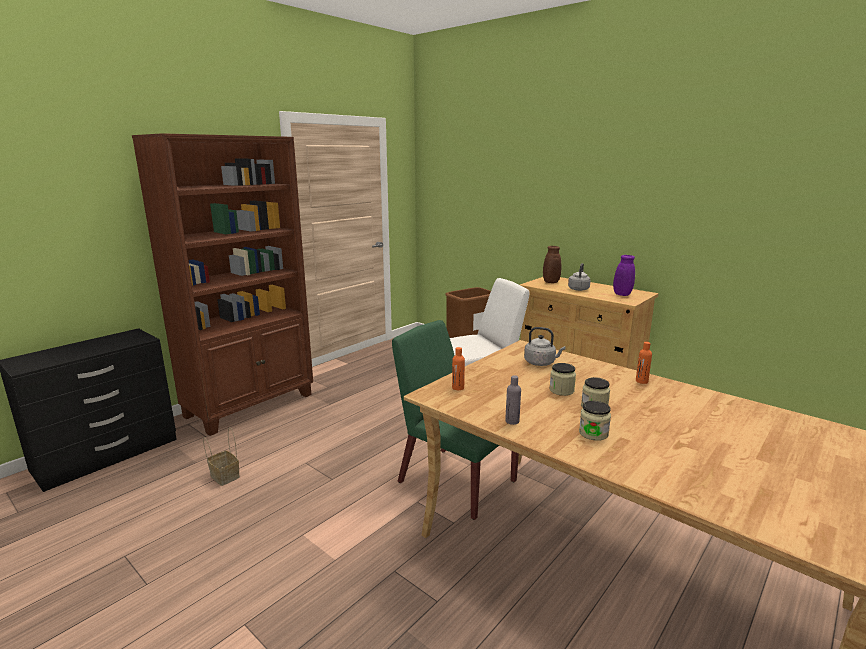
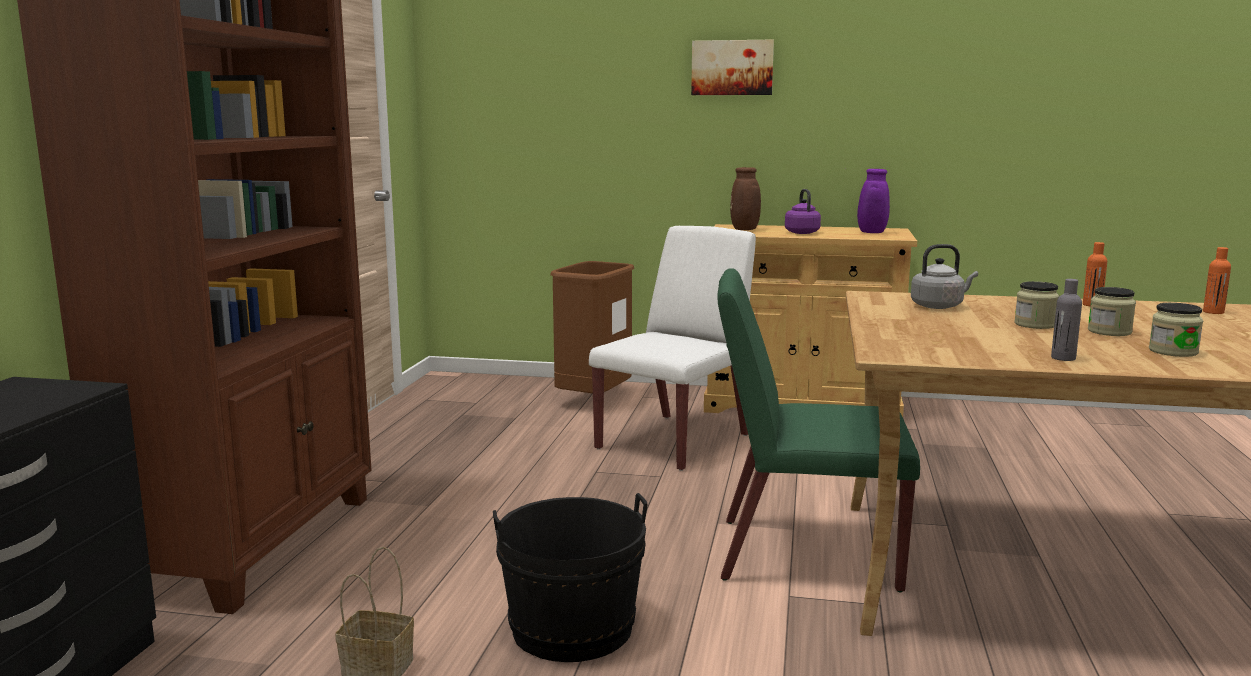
camera: 30 degrees left, 5 degrees down
orange bottle [452,347,465,390] -> orange bottle moved to [1203,247,1231,314]
grey kettle [568,263,591,291] -> purple kettle [785,189,821,234]
none -> black bucket [493,493,647,662]
none -> picture [691,40,774,95]

